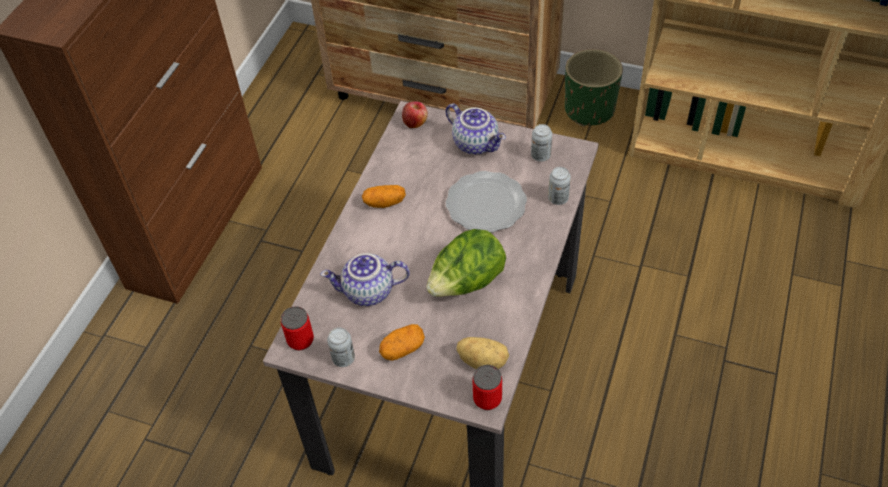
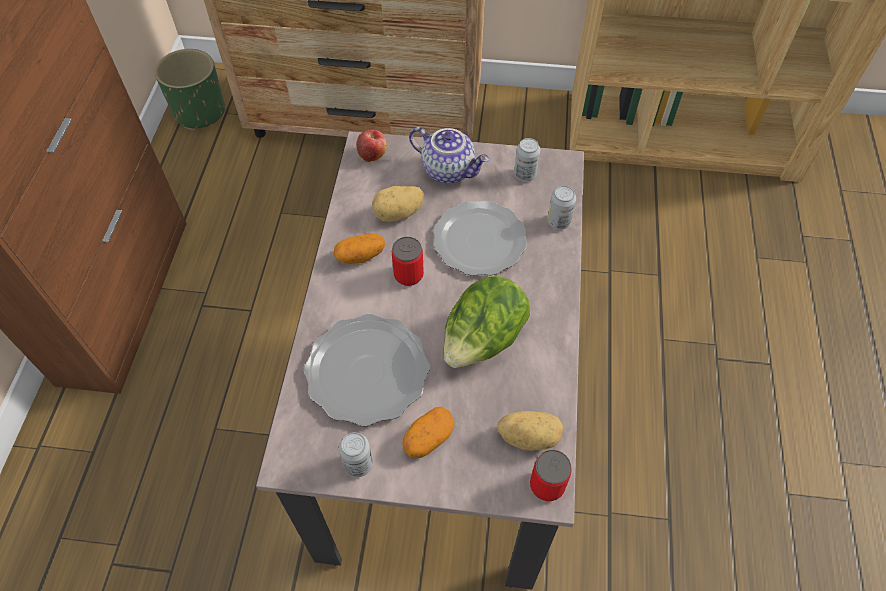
camera: 15 degrees left, 5 degrees up
can [281,306,314,350] -> can moved to [392,237,424,286]
teapot [320,253,410,306] -> plate [304,314,430,426]
green planter [565,49,623,126] -> green planter moved to [155,49,225,130]
none -> potato [372,186,424,222]

